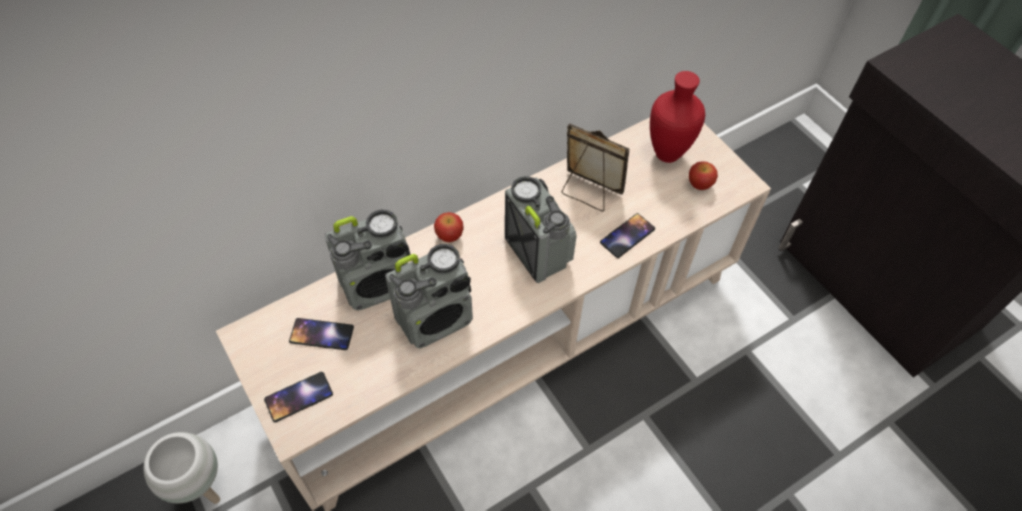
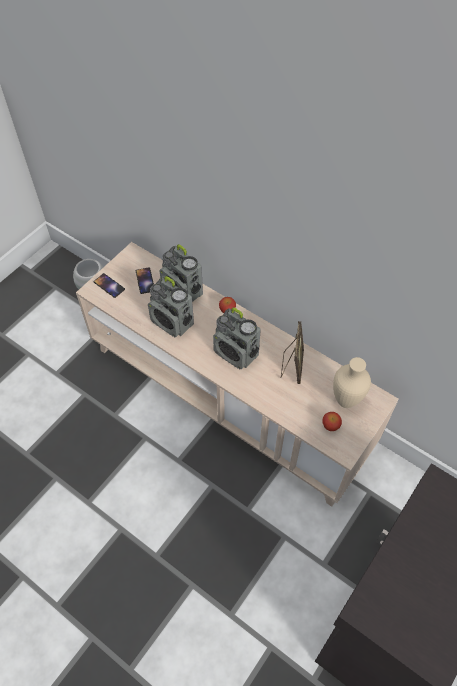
camera: 70 degrees right, 0 degrees up
radio [505,176,577,283] -> radio turned 90 degrees clockwise [213,307,261,369]
phone [600,213,655,258] -> none
red vase [650,71,705,163] -> beige vase [333,357,371,408]

